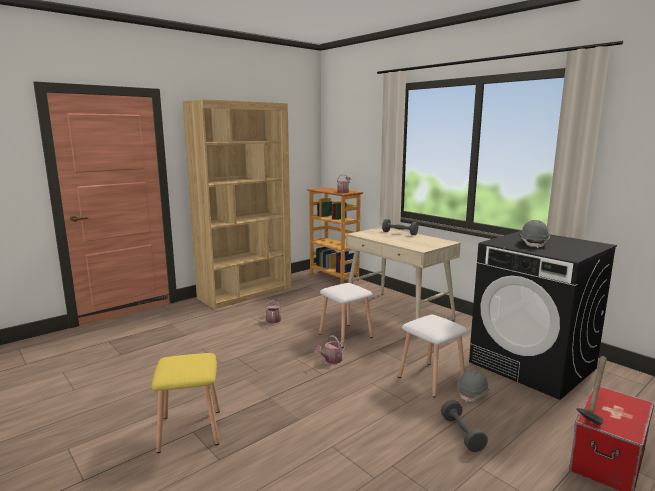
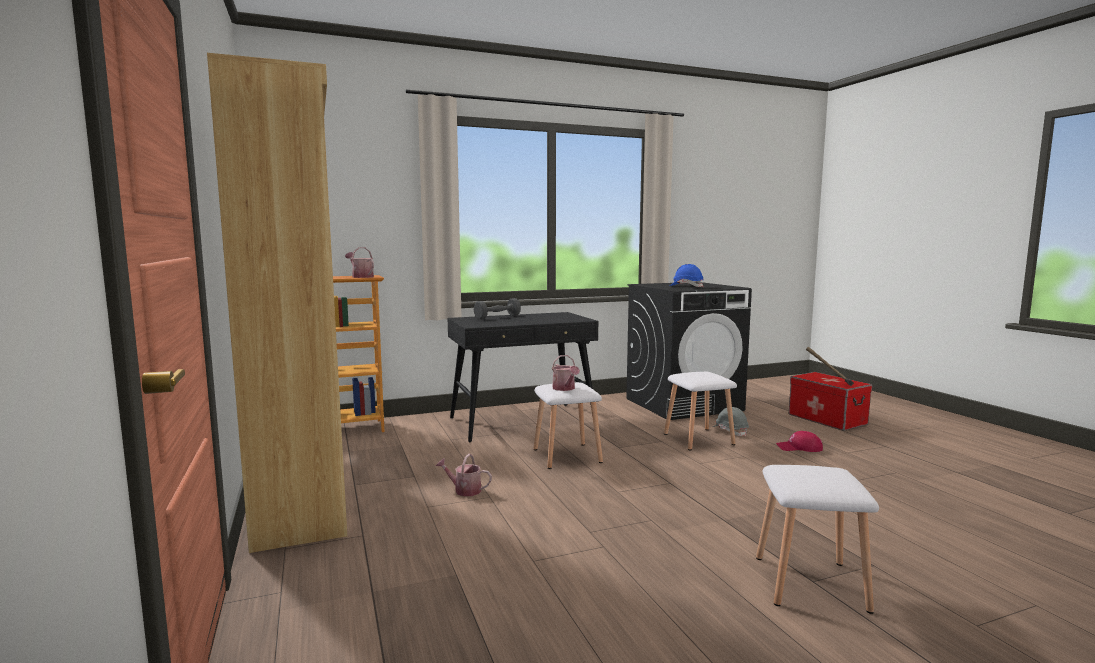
camera: 70 degrees left, 5 degrees down
yellow stool [151,353,220,453] -> white stool [756,465,879,614]
watering can [314,335,346,364] -> watering can moved to [552,355,580,391]
beige desk [346,227,461,320] -> black desk [447,312,599,443]
grey dumbbell [441,400,488,452] -> red cap [776,431,823,452]
grey hard hat [519,220,550,248] -> blue hard hat [670,264,704,288]

